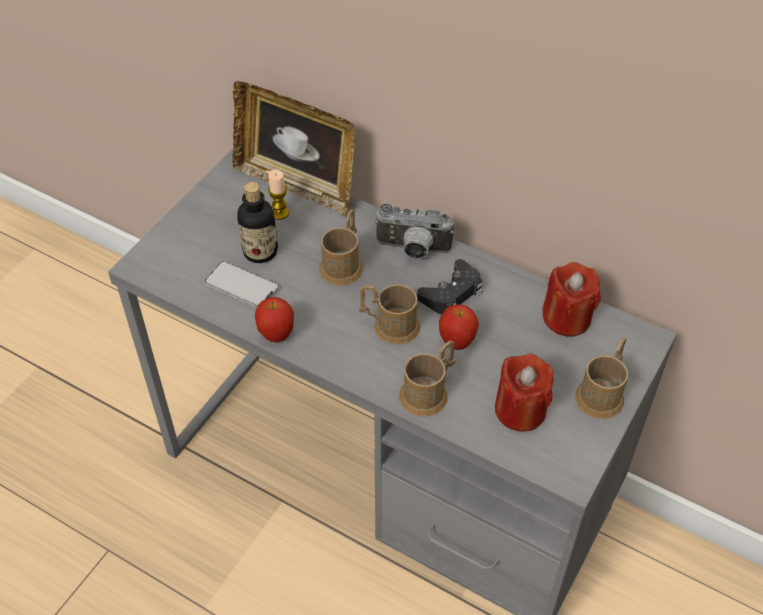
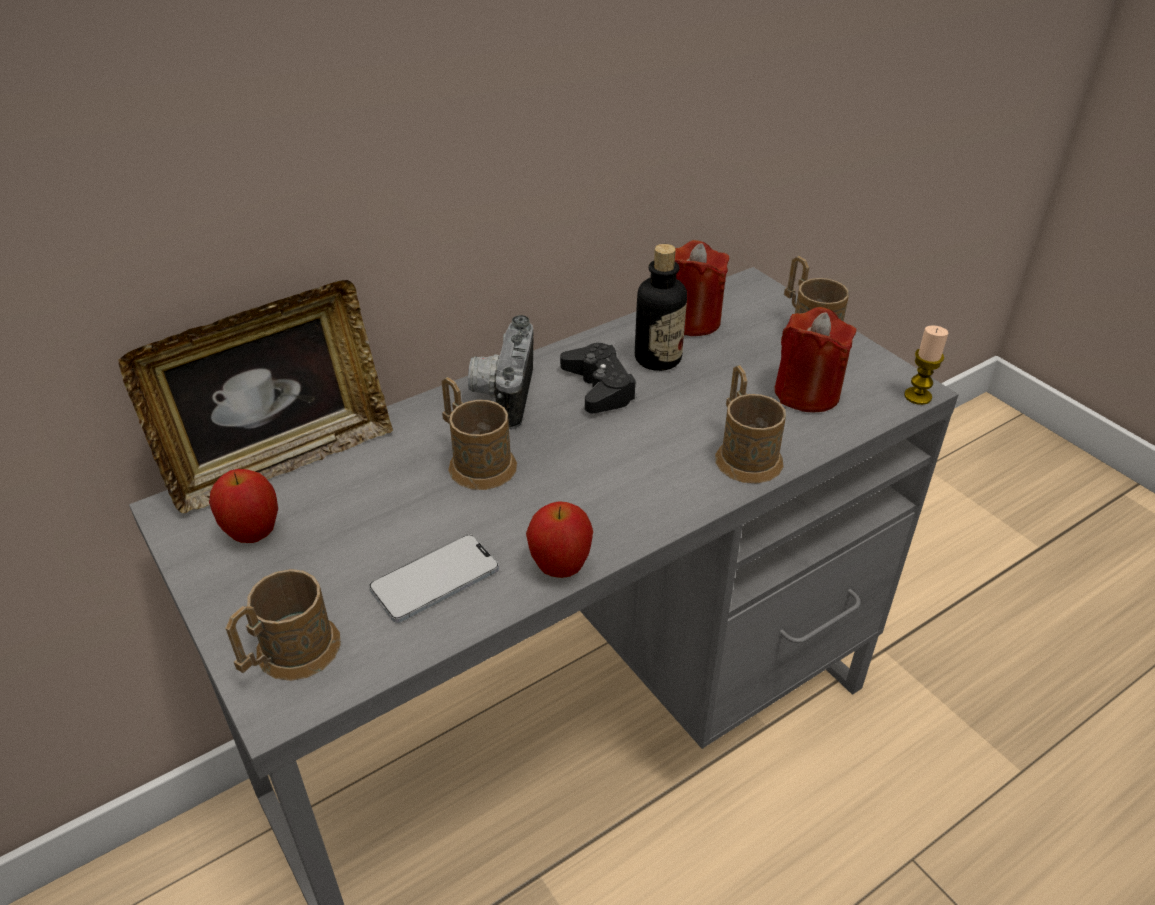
camera: 65 degrees left, 10 degrees down
bottle [237,182,278,263] -> bottle moved to [635,244,687,371]
candle [268,170,289,220] -> candle moved to [904,325,948,405]
brown mug [359,284,420,345] -> brown mug moved to [225,569,341,681]
camera [375,204,454,259] -> camera turned 150 degrees clockwise [468,315,534,430]
apple [439,304,479,350] -> apple moved to [209,469,278,543]

